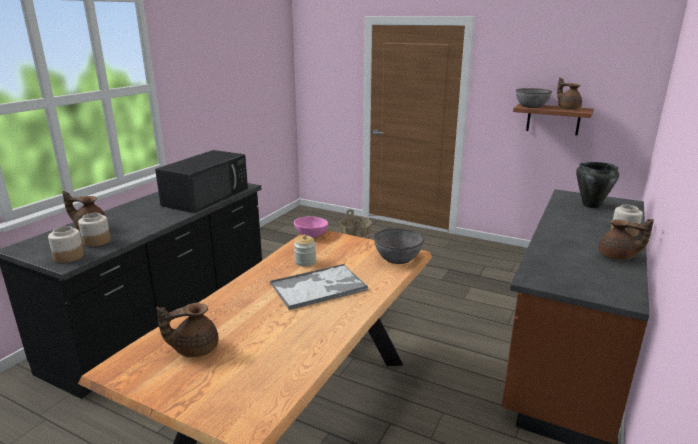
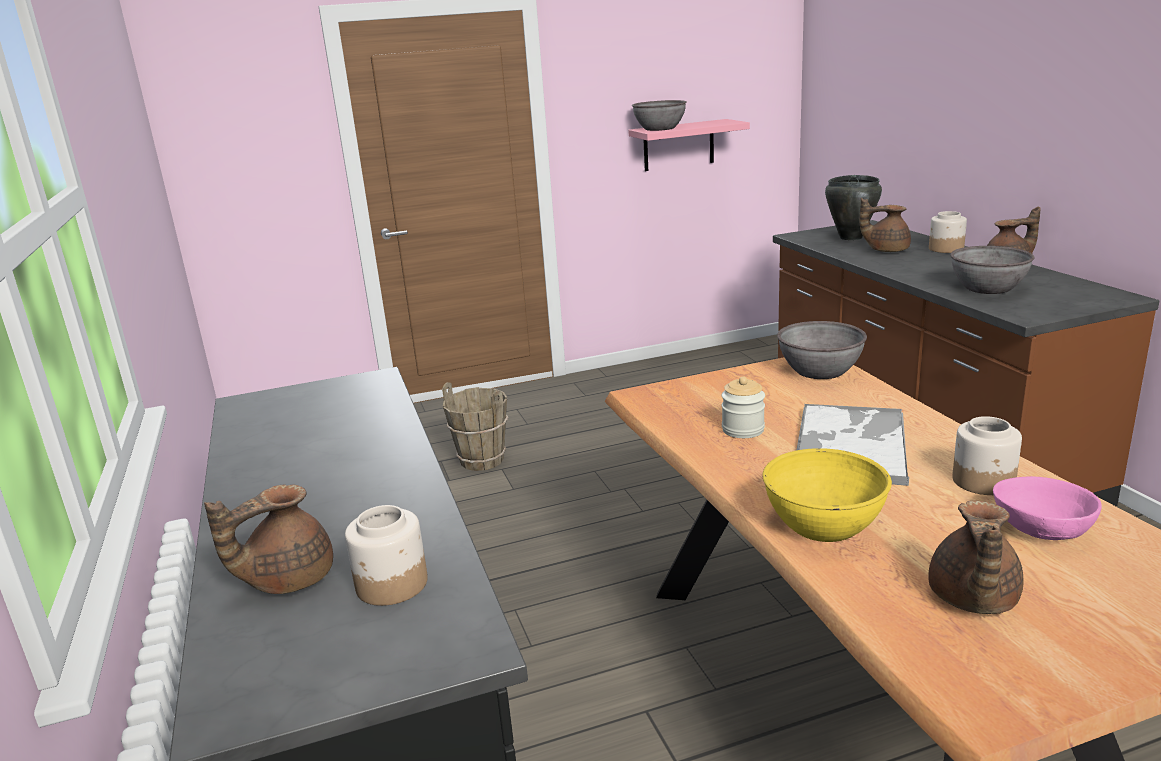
camera: 45 degrees left, 0 degrees up
jar [48,226,84,263] -> jar moved to [952,416,1022,495]
black microwave [155,150,248,213] -> none
pink bowl [294,216,328,238] -> pink bowl moved to [993,476,1102,540]
brown shelf [513,103,594,136] -> pink shelf [628,119,750,171]
brown teapot [557,77,582,109] -> brown teapot moved to [860,198,911,252]
none -> yellow bowl [763,448,892,542]
none -> grey bowl [950,246,1035,294]

